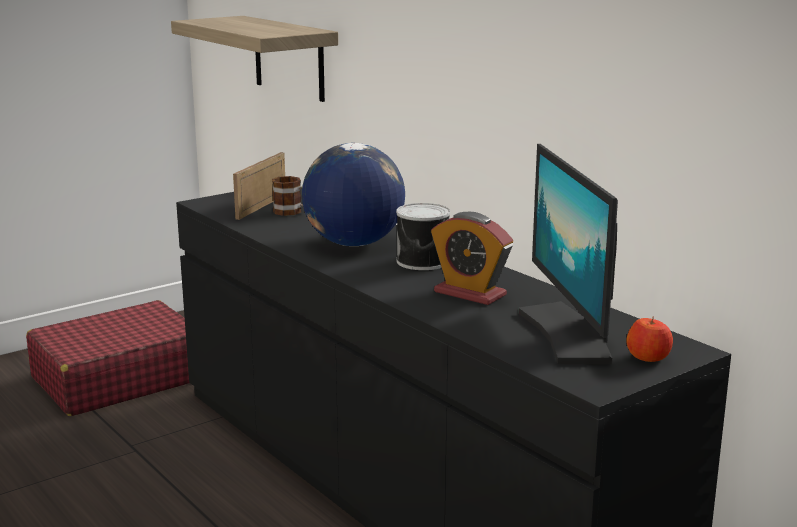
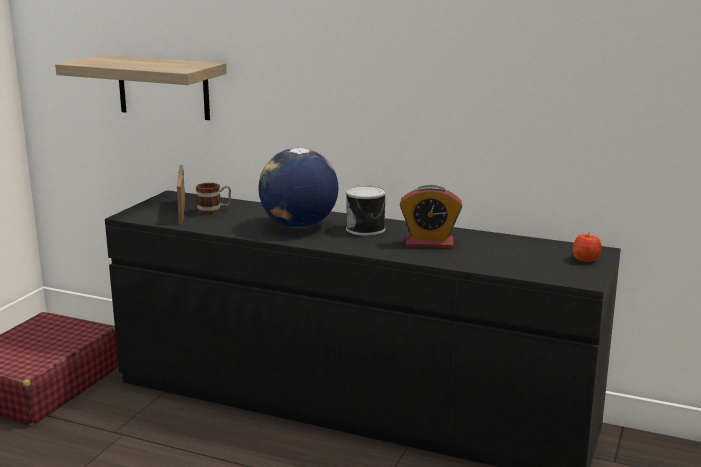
camera: 30 degrees left, 0 degrees up
monitor [518,144,618,364] -> none

